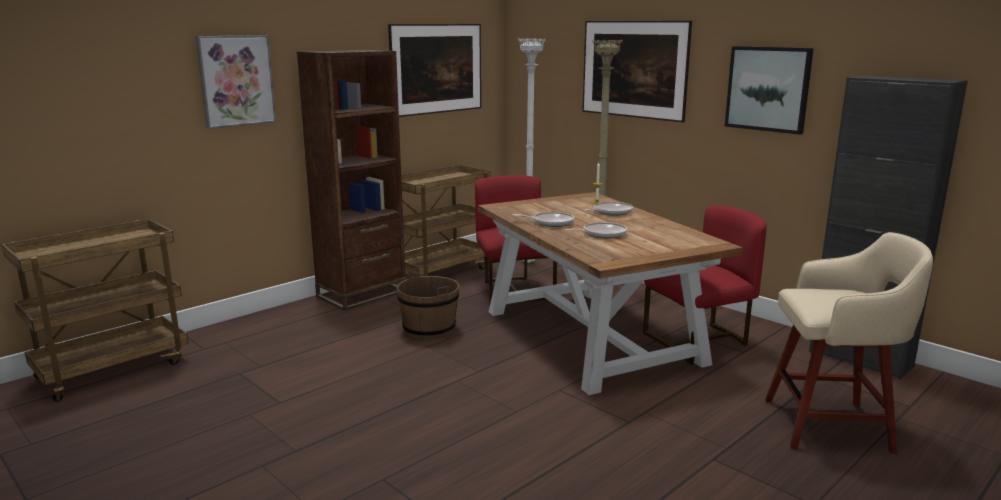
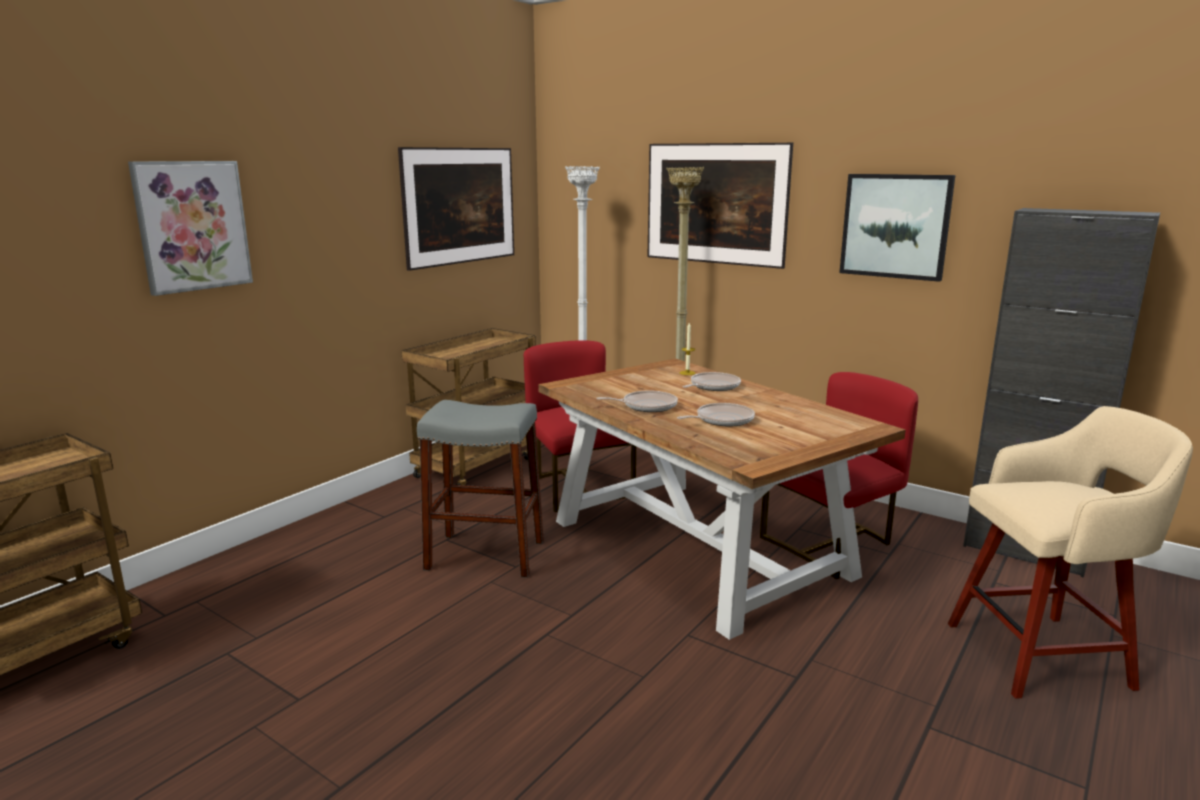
camera: 10 degrees left, 0 degrees up
brown bookcase [297,50,406,311] -> none
brown bucket [397,268,459,340] -> grey stool [417,400,544,578]

